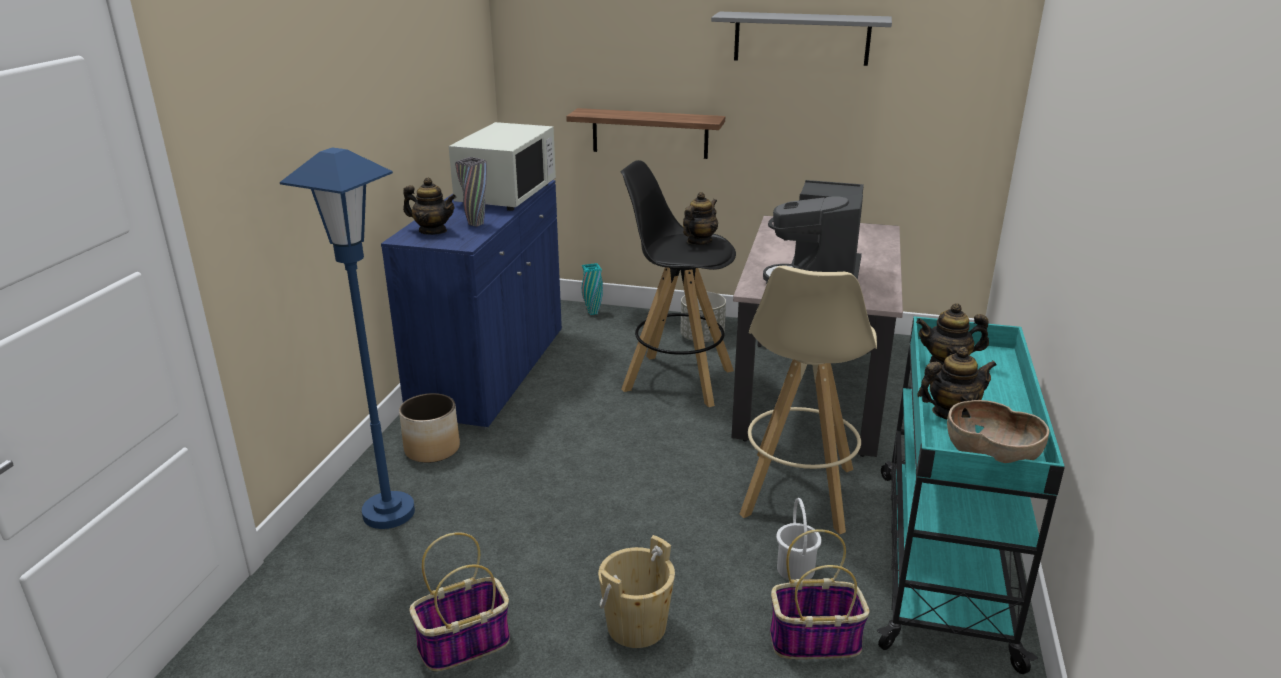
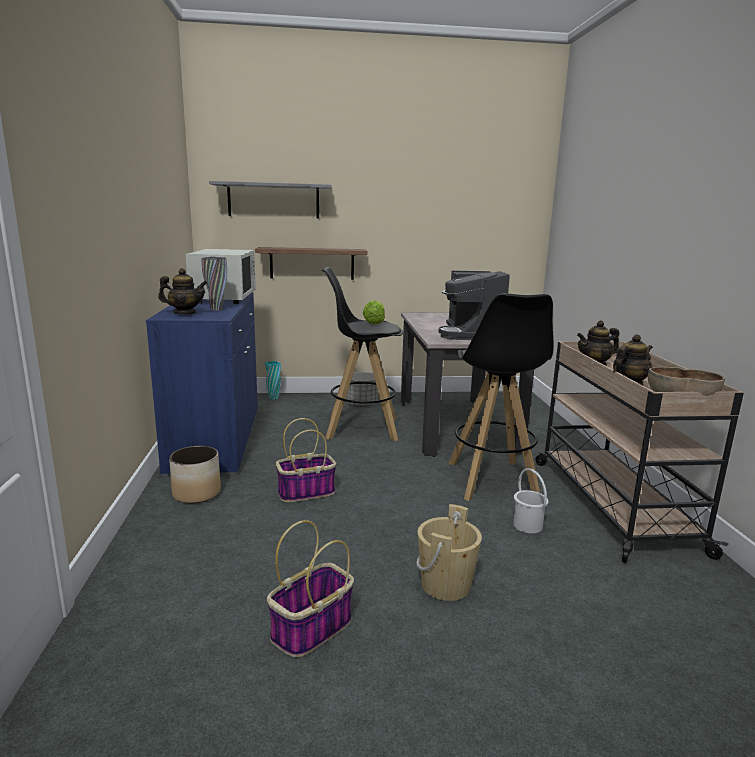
camera: 20 degrees left, 10 degrees down
blue floor lamp [280,147,415,529] -> none
teapot [683,192,718,245] -> lettuce [363,300,385,324]
grey shelf [711,12,892,66] -> grey shelf moved to [209,181,332,218]
beige stool [740,266,877,535] -> black stool [448,293,554,501]
basket [770,529,870,659] -> basket moved to [276,418,336,502]
turquoise cart [877,316,1065,674] -> beige cart [535,341,744,563]

